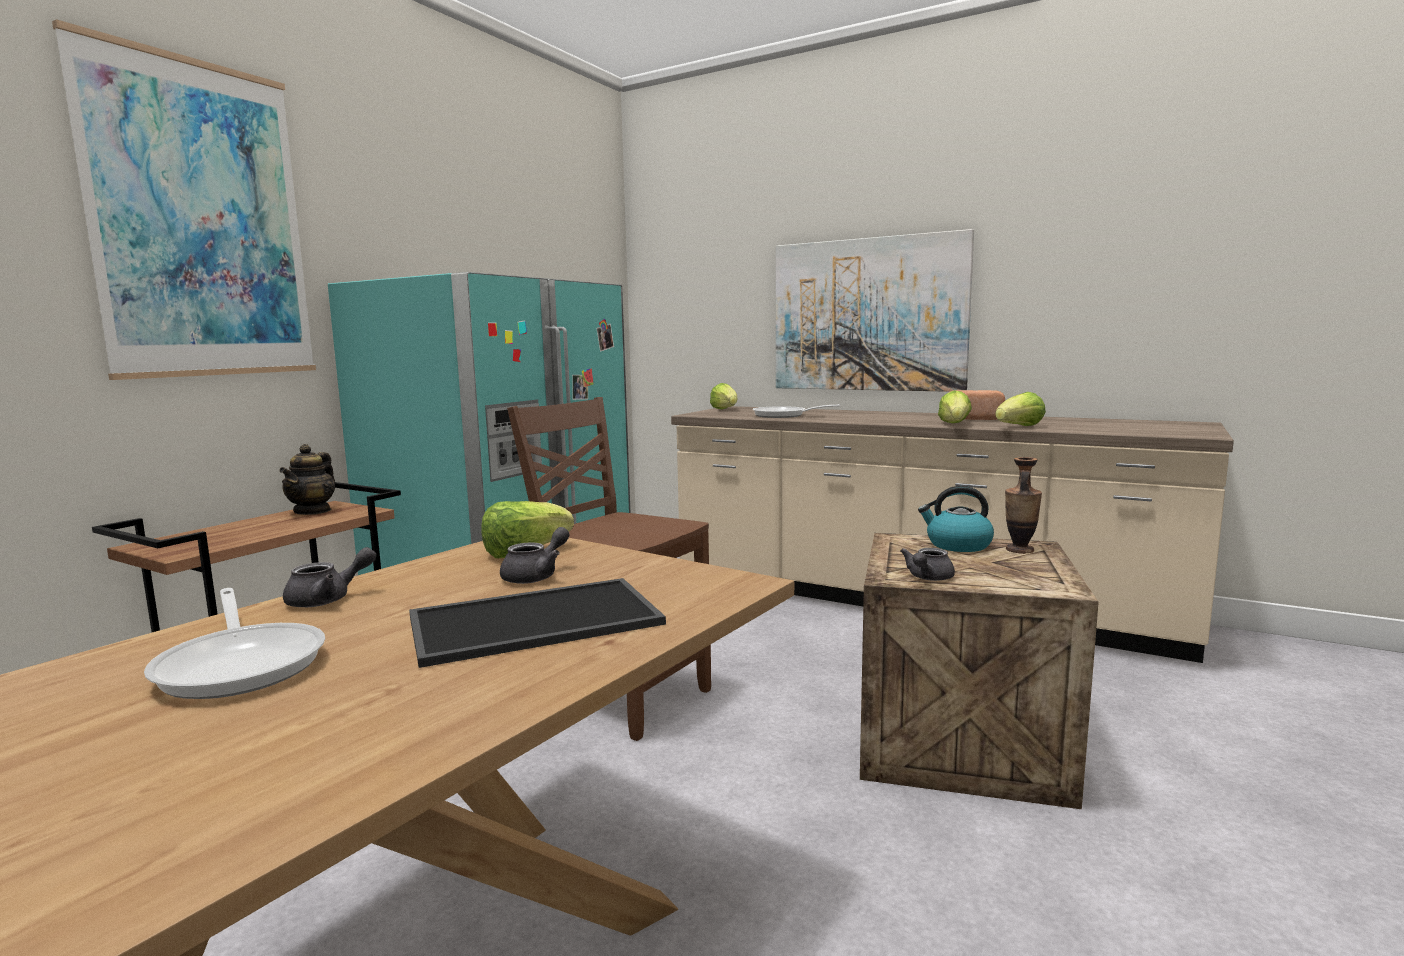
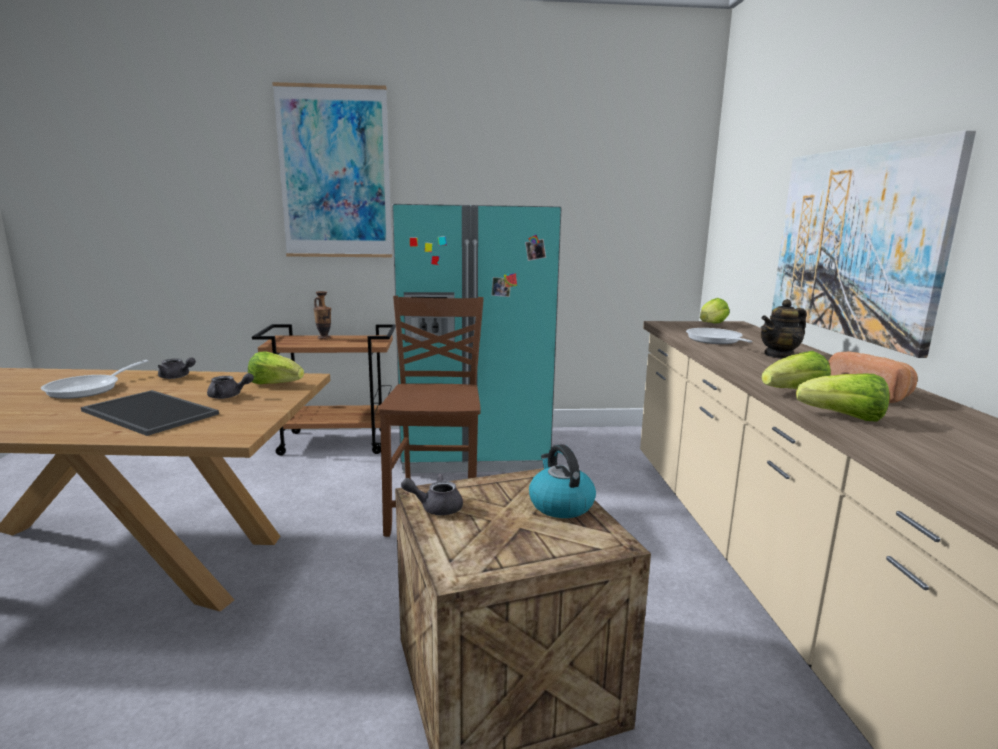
camera: 55 degrees right, 5 degrees up
teapot [279,444,335,515] -> teapot moved to [761,299,807,359]
vase [1005,457,1042,554] -> vase moved to [314,291,331,340]

